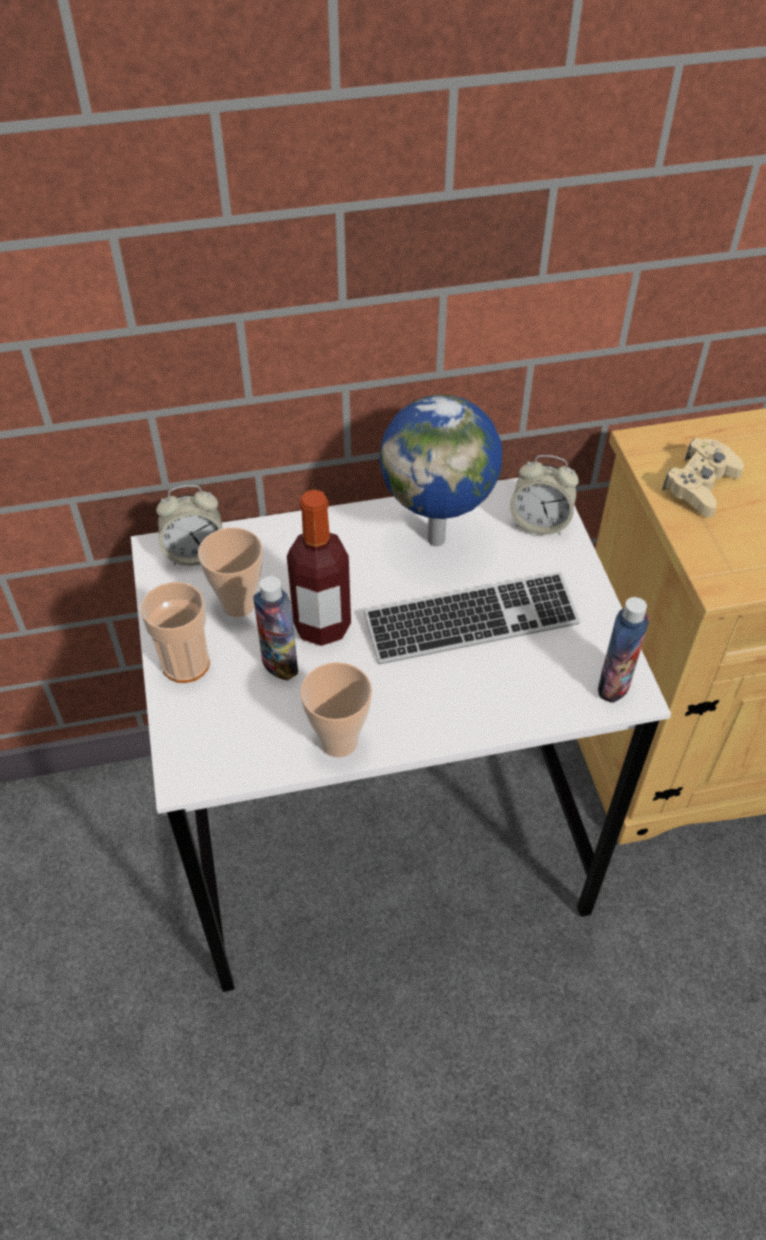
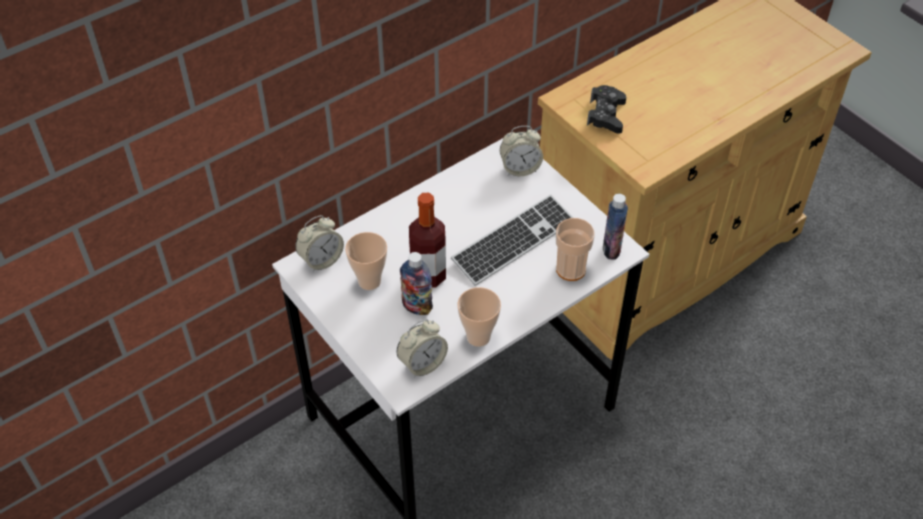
camera: 25 degrees left, 0 degrees up
cup [140,582,210,683] -> cup moved to [556,218,595,281]
globe [380,395,502,546] -> none
beige game controller [662,438,744,517] -> black game controller [587,85,626,134]
none -> alarm clock [396,319,448,378]

